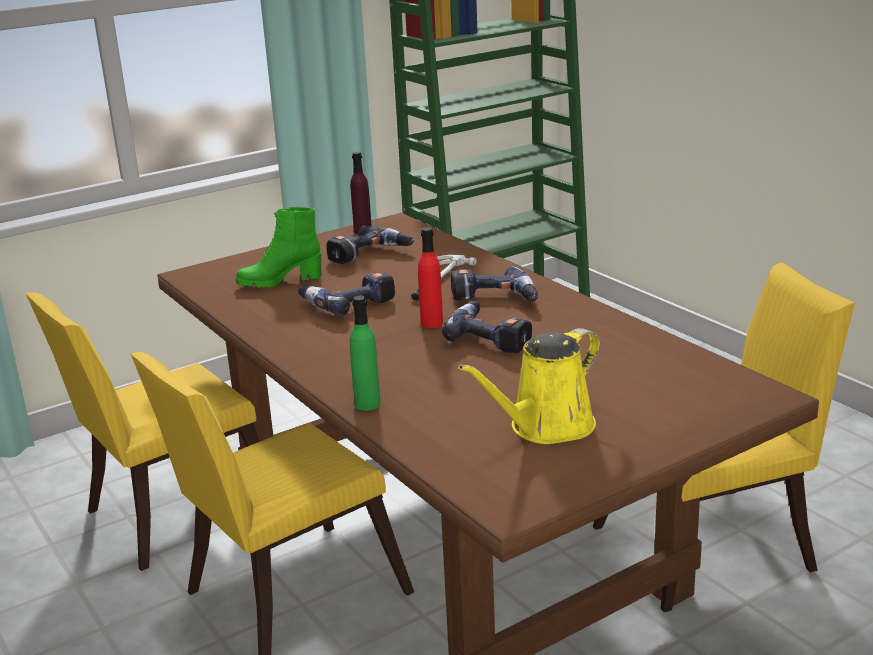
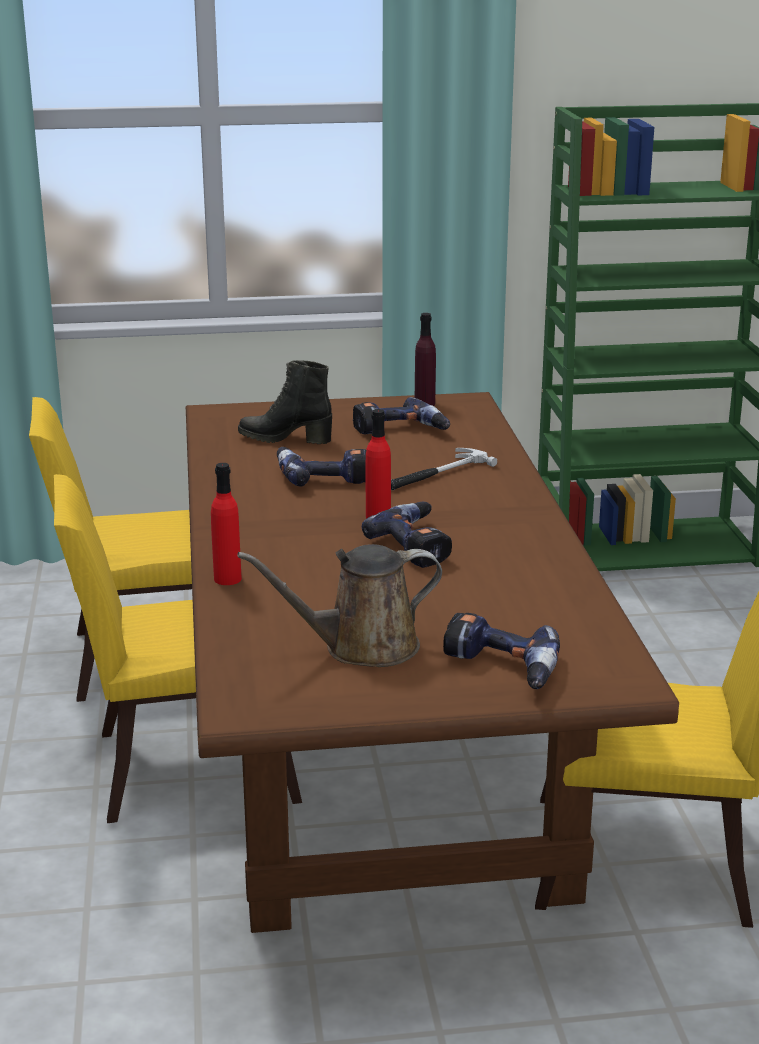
camera: 25 degrees right, 0 degrees up
green boot [236,207,322,288] -> black boot [238,360,332,444]
green bottle [350,295,381,411] -> red bottle [211,463,242,585]
power drill [451,266,538,302] -> power drill moved to [443,613,560,689]
yellow watering can [458,328,600,444] -> brown watering can [237,544,442,667]

